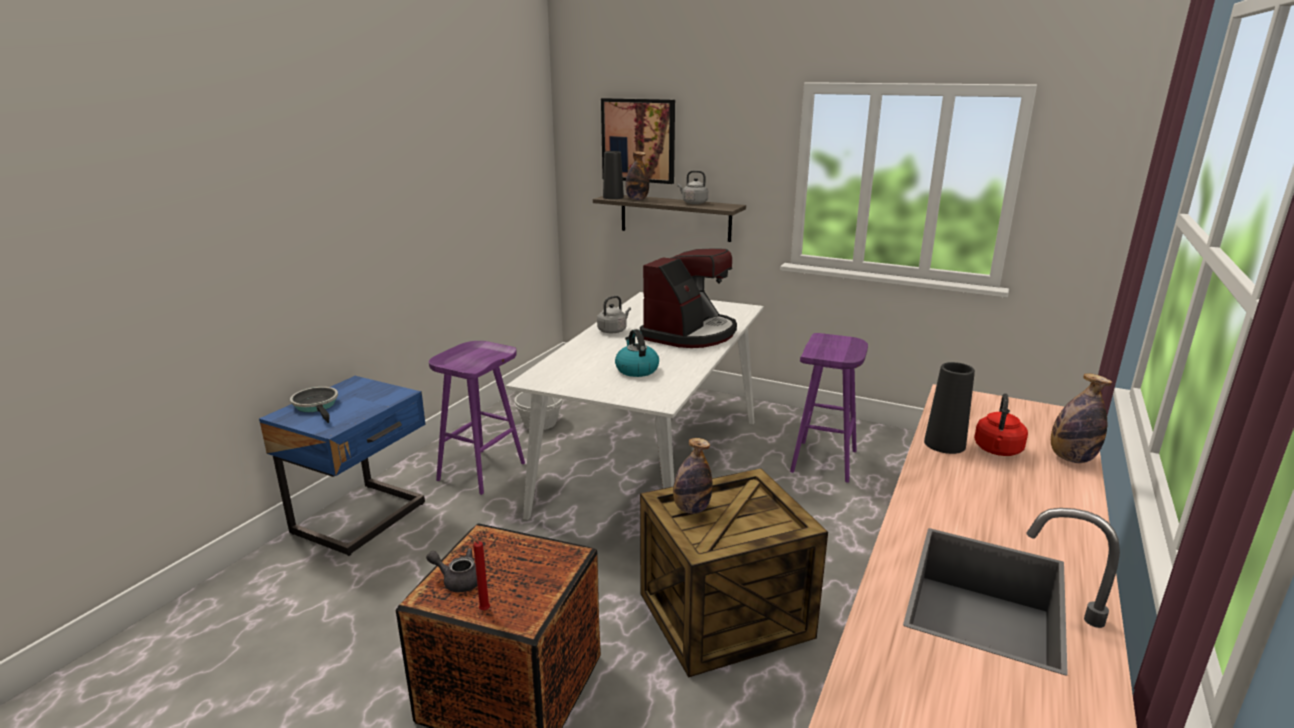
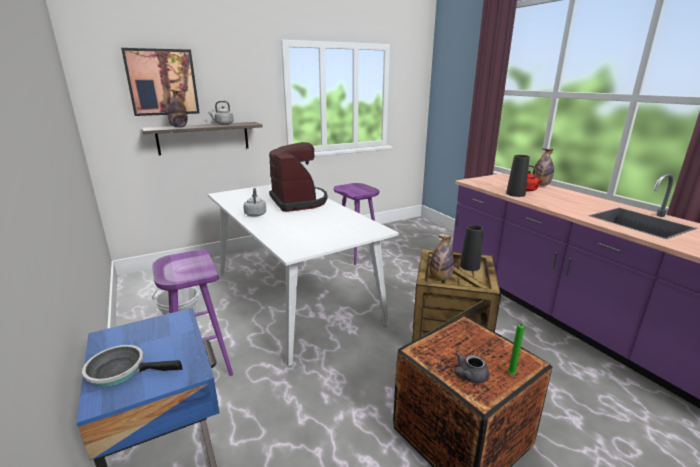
camera: 55 degrees left, 0 degrees up
red candle [468,535,490,610] -> green candle [508,323,525,375]
black vase [603,151,624,199] -> black vase moved to [460,225,483,271]
kettle [615,329,659,377] -> none

